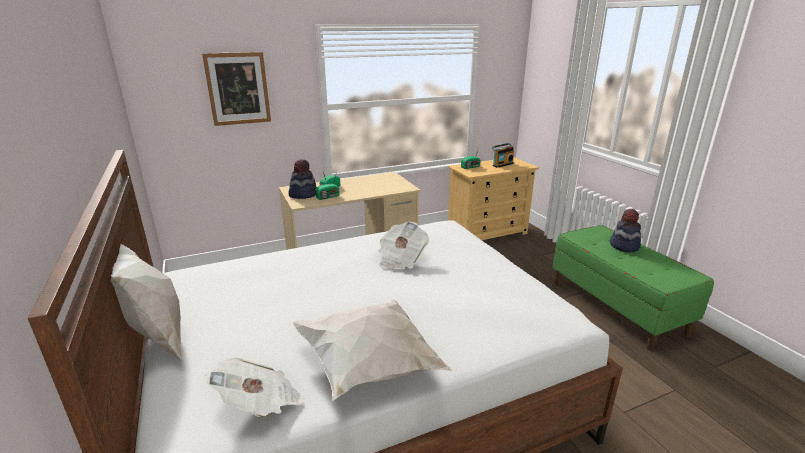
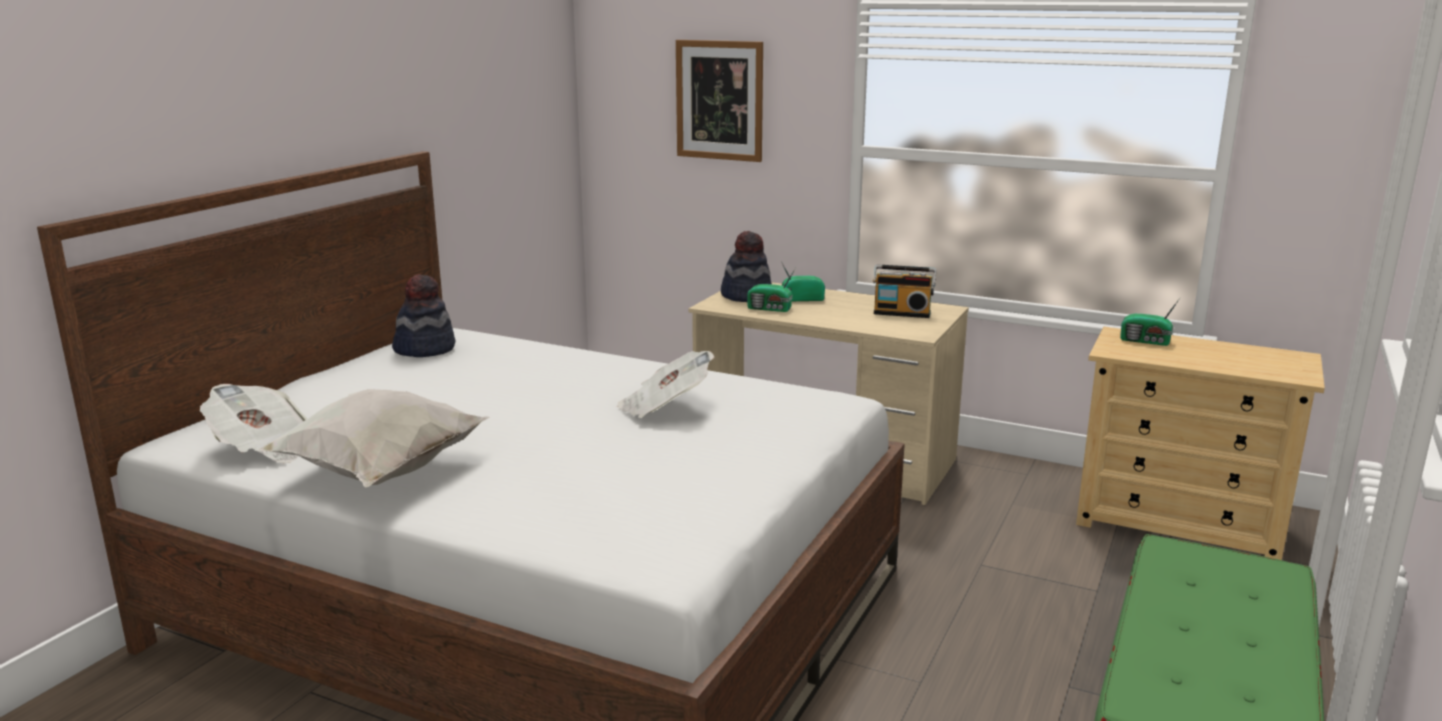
camera: 50 degrees right, 5 degrees down
white pillow [110,244,182,361] -> none
radio [492,143,514,168] -> radio moved to [873,264,936,318]
hat [610,209,641,253] -> hat moved to [392,274,456,357]

